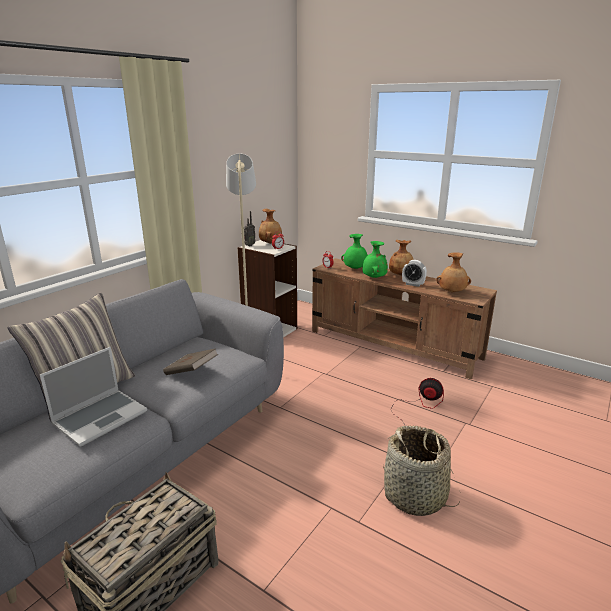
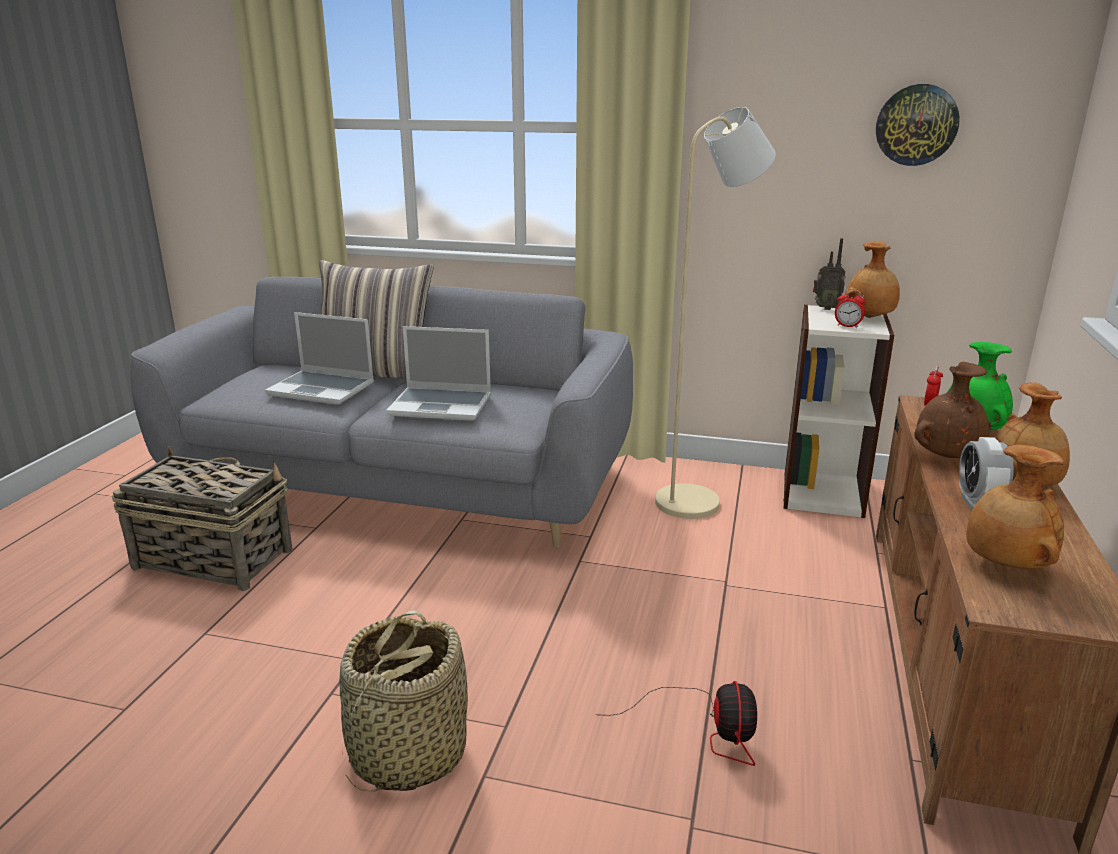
camera: 70 degrees right, 0 degrees up
brown book [163,348,218,375] -> laptop [386,326,491,421]
green vase [362,241,388,278] -> brown vase [914,362,991,458]
none -> wall clock [876,84,960,166]

